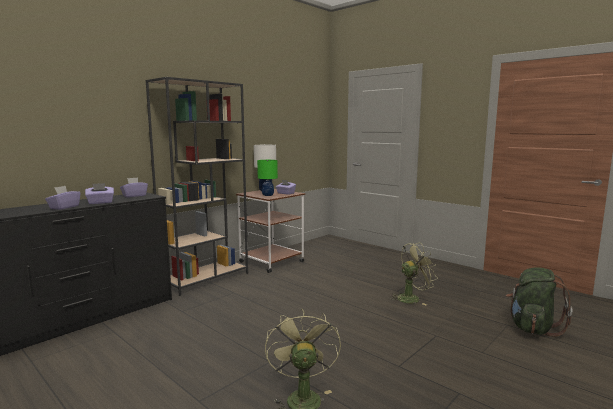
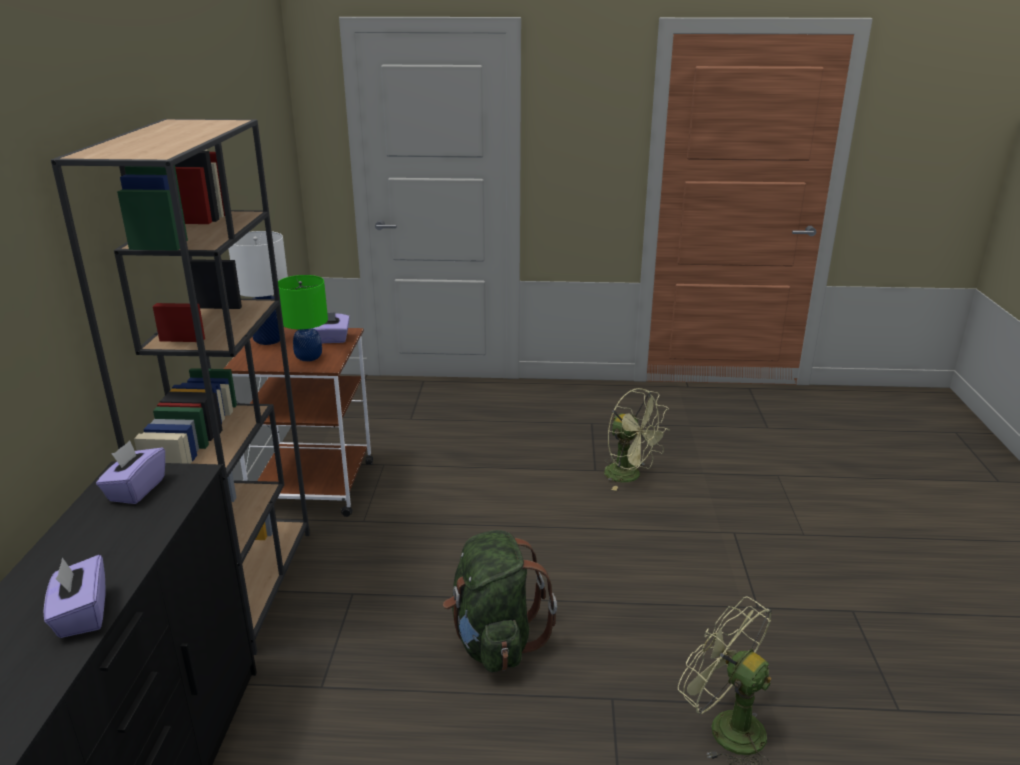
camera: 40 degrees left, 15 degrees up
purple tissue box [85,183,114,204] -> none
green fan [391,242,438,305] -> green fan turned 105 degrees clockwise [604,388,670,491]
green backpack [506,268,572,337] -> green backpack moved to [443,530,557,672]

